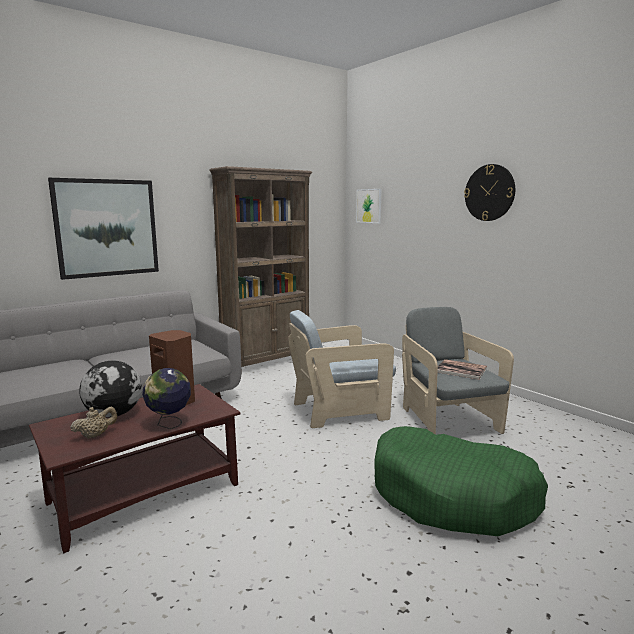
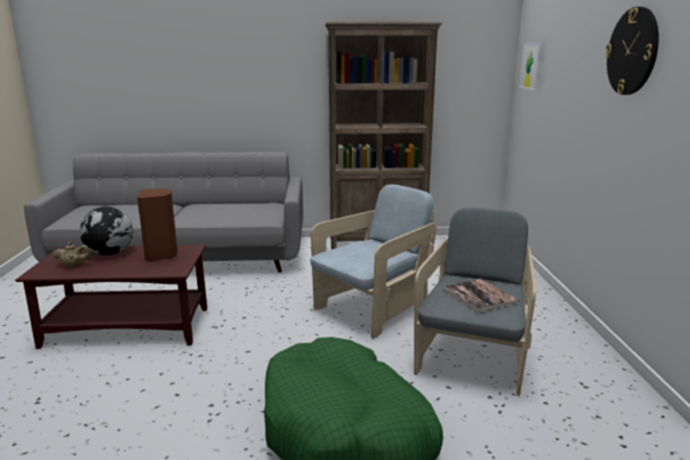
camera: 35 degrees right, 5 degrees up
picture [48,178,159,280] -> none
globe [142,368,191,429] -> none
beige armchair [288,310,396,428] -> beige armchair turned 120 degrees clockwise [311,184,437,339]

